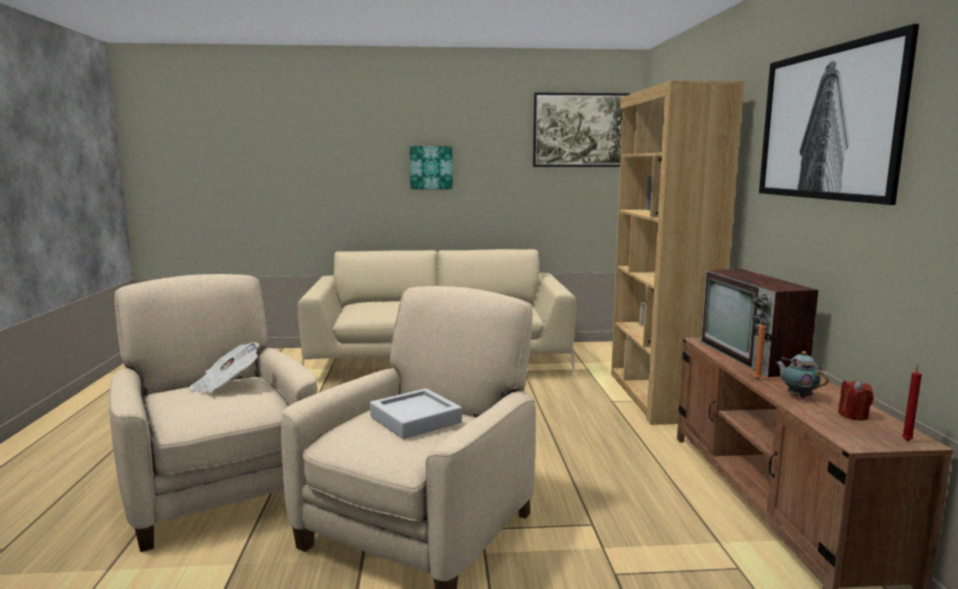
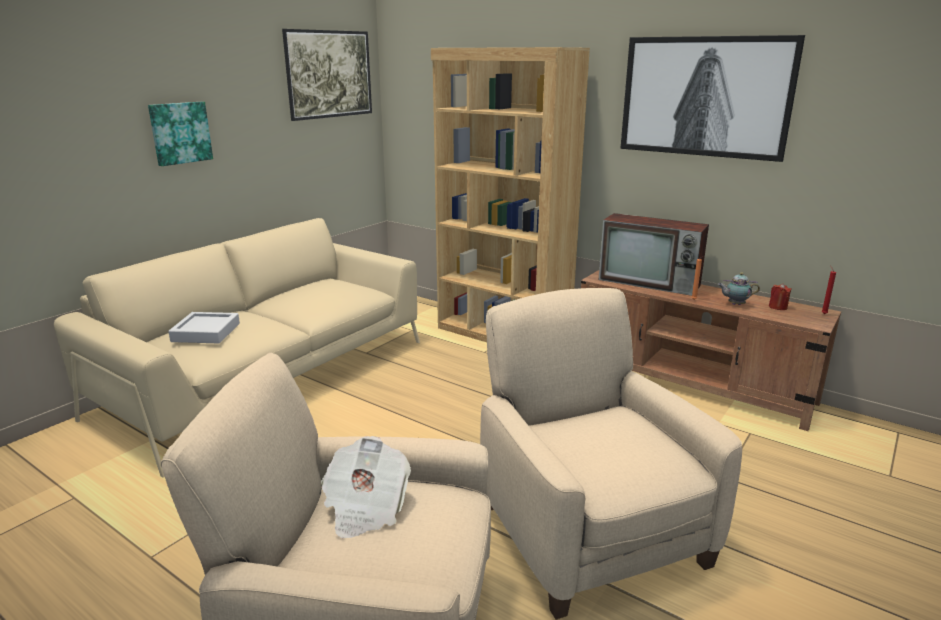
camera: 50 degrees left, 10 degrees up
grey tray [370,388,462,439] -> grey tray moved to [168,312,240,343]

